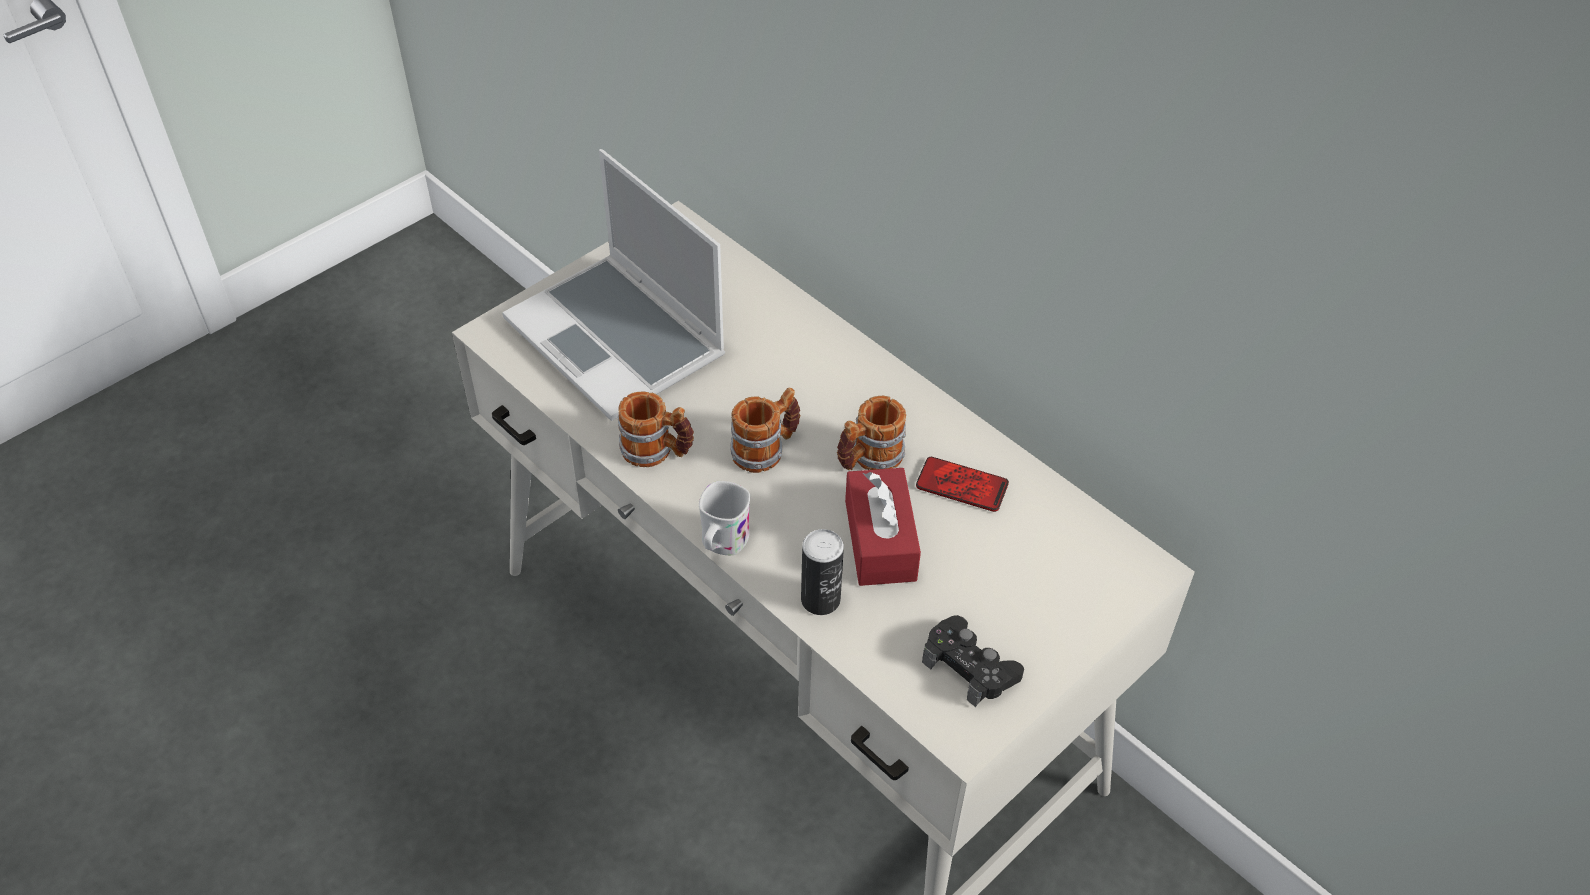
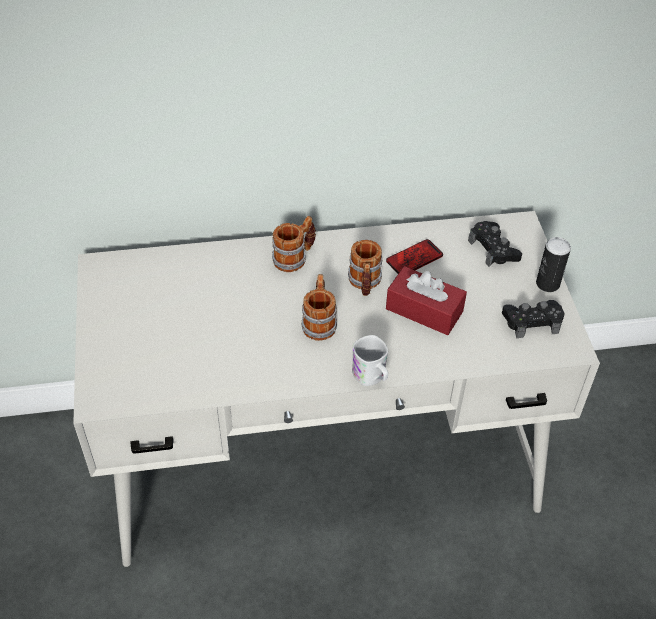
camera: 55 degrees left, 0 degrees up
laptop [502,149,725,421] -> none
mug [618,392,694,467] -> mug moved to [272,216,316,272]
can [801,529,844,615] -> can moved to [536,237,571,292]
none -> black game controller [468,221,522,267]

